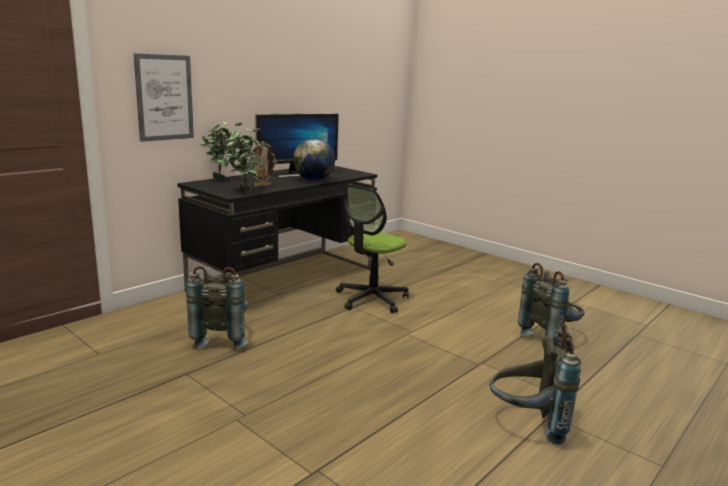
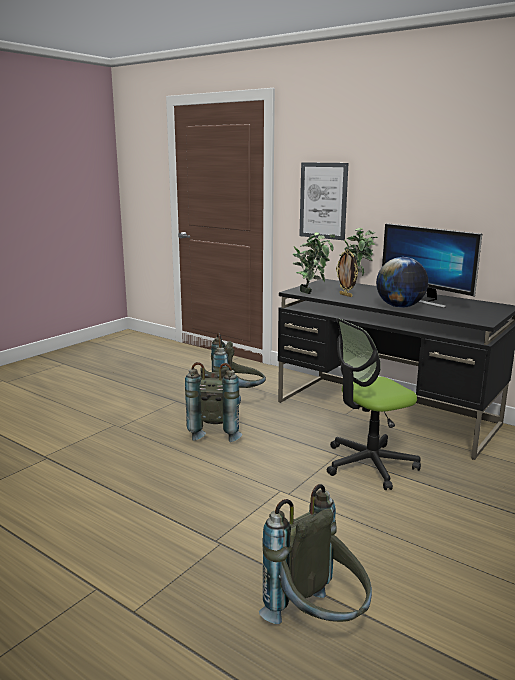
camera: 85 degrees right, 0 degrees up
office chair [336,184,409,313] -> office chair turned 60 degrees counterclockwise [327,318,421,490]
grey backpack [490,325,581,445] -> grey backpack moved to [185,362,242,442]

